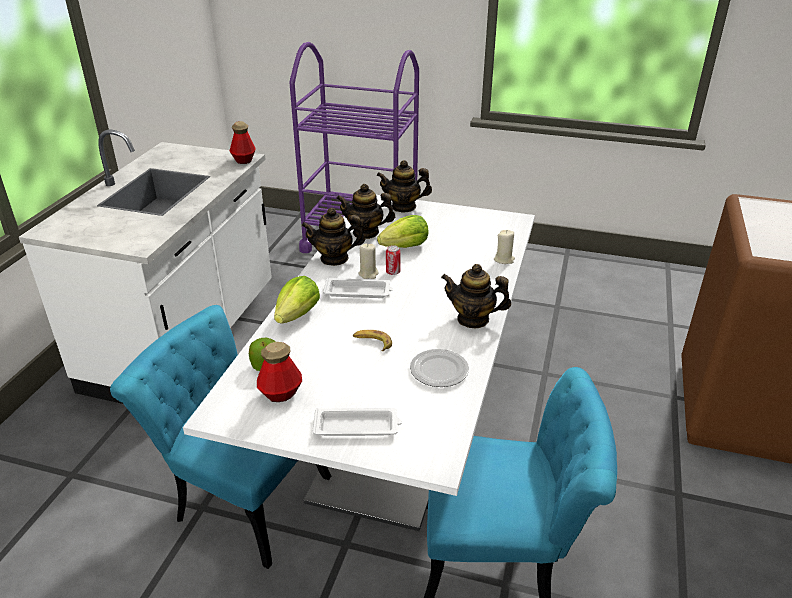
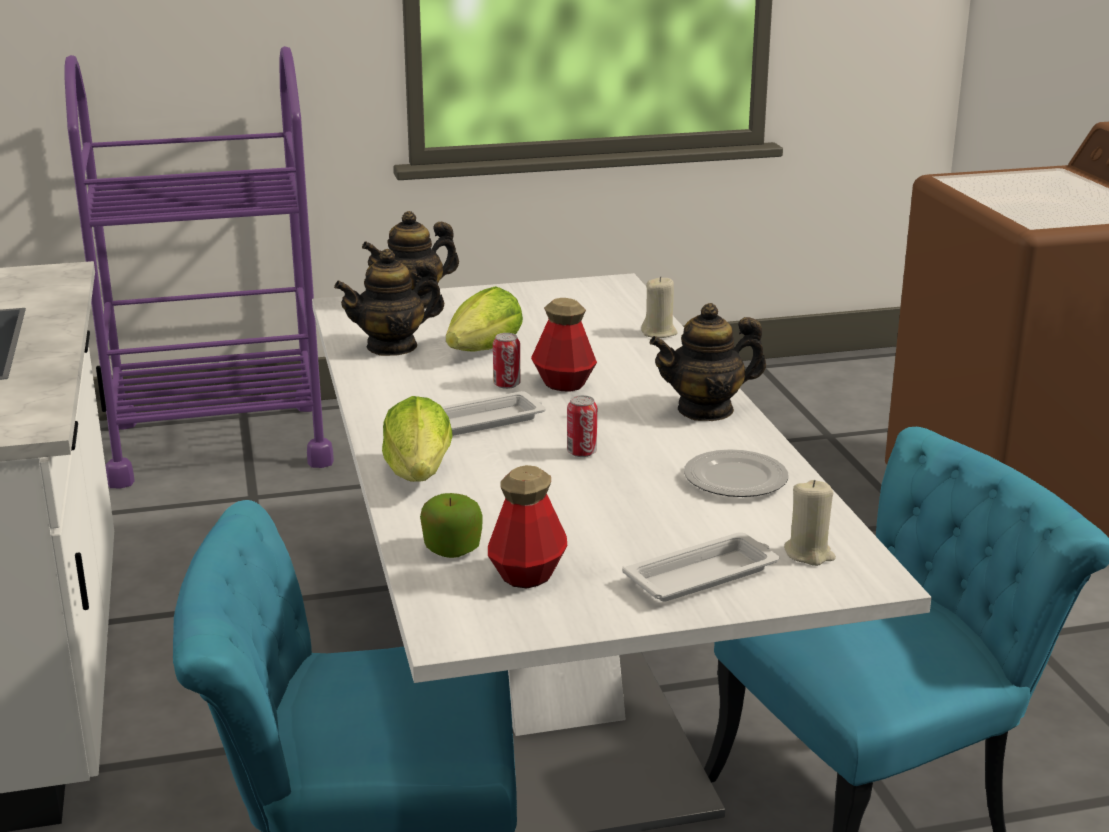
camera: 30 degrees left, 10 degrees down
bottle [229,121,256,164] -> bottle moved to [531,298,597,392]
teapot [301,208,365,266] -> none
banana [353,330,392,351] -> none
beige candle [358,243,378,279] -> beige candle moved to [784,480,836,566]
none -> can [567,395,597,457]

